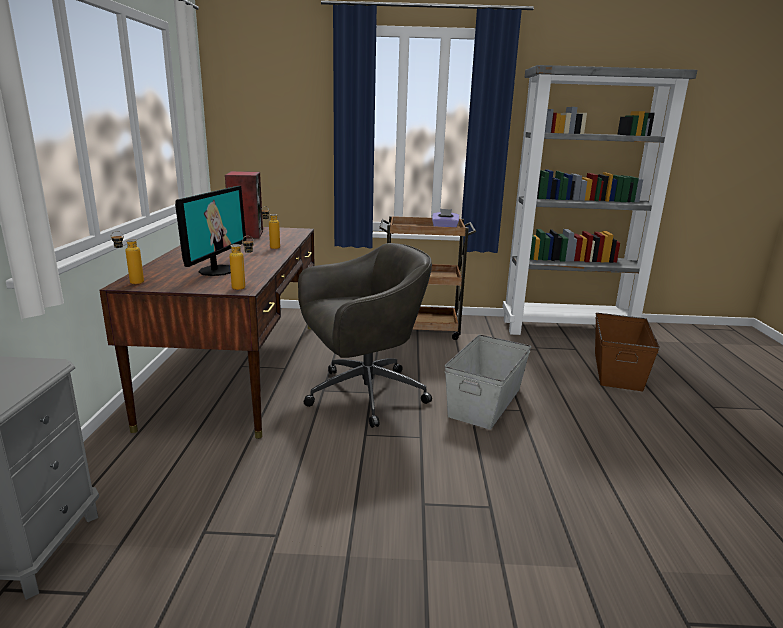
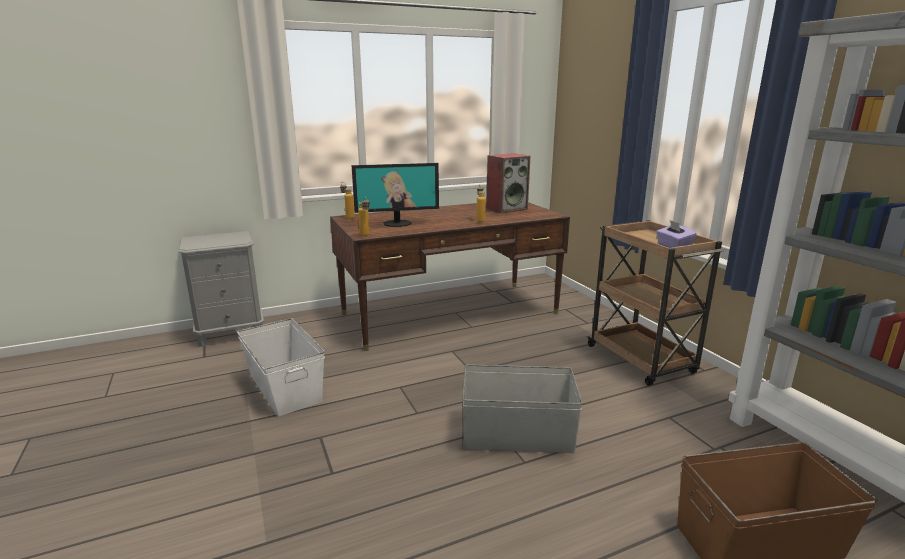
camera: 65 degrees right, 0 degrees up
grey office chair [298,243,432,428] -> none
none -> white storage box [237,318,325,416]

